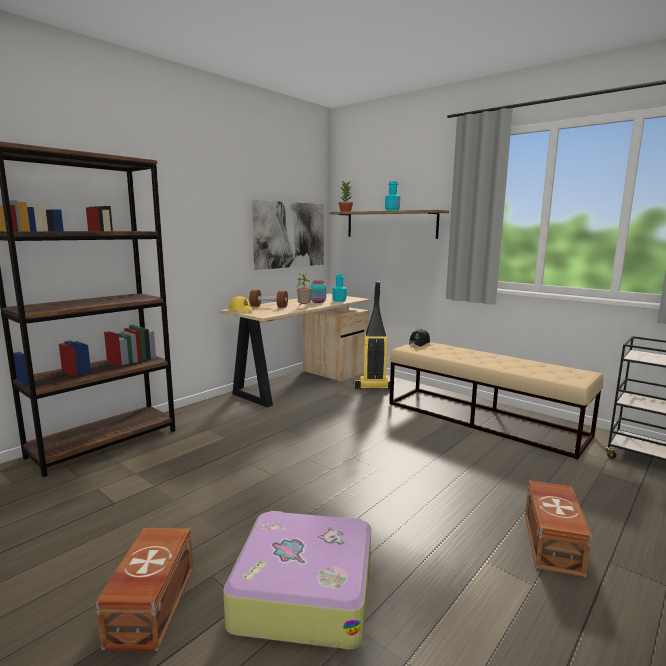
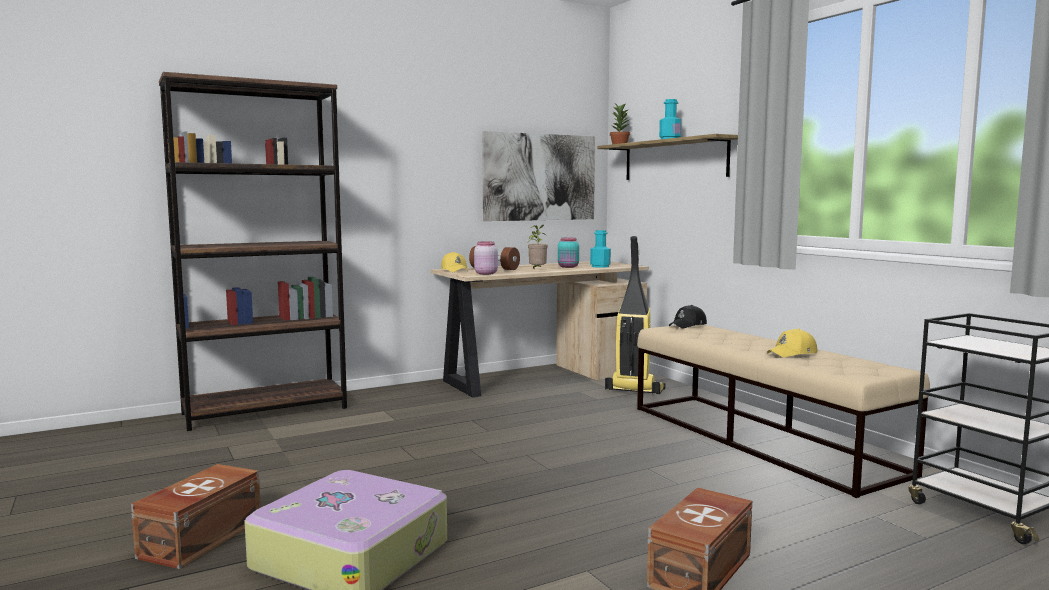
camera: 20 degrees right, 5 degrees down
none -> pink jar [474,241,498,275]
none -> yellow cap [767,329,817,357]

